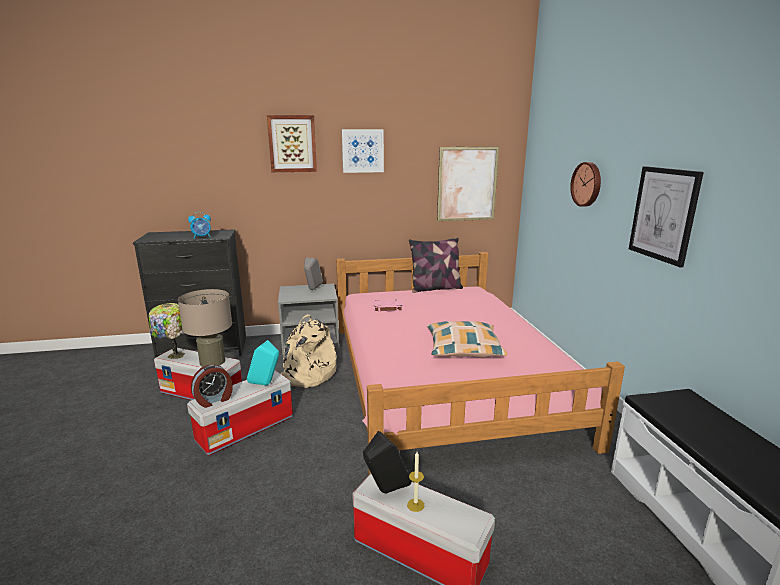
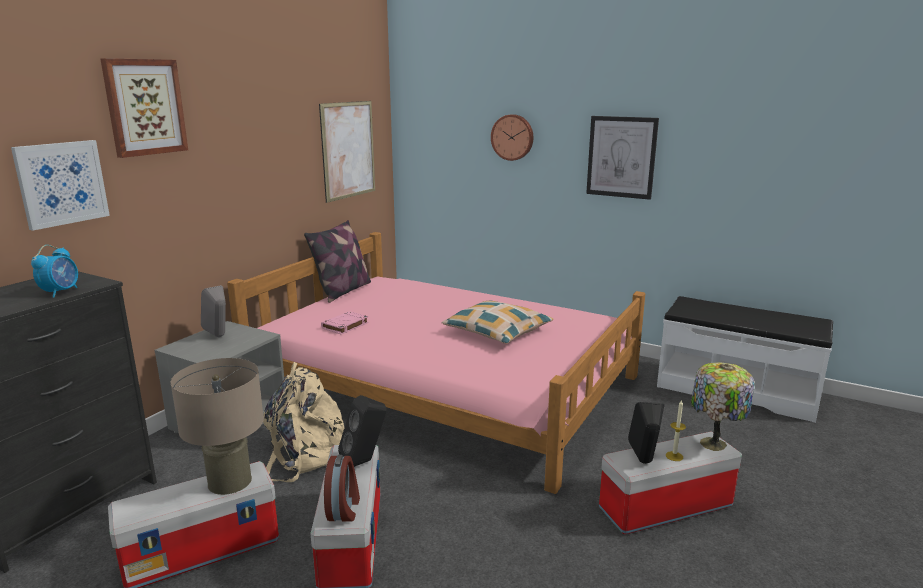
camera: 50 degrees left, 0 degrees up
table lamp [149,303,185,359] -> table lamp moved to [691,362,755,451]
turquoise speaker [247,340,279,386] -> black speaker [338,395,386,467]
picture [342,129,384,173] -> picture moved to [11,140,110,231]

